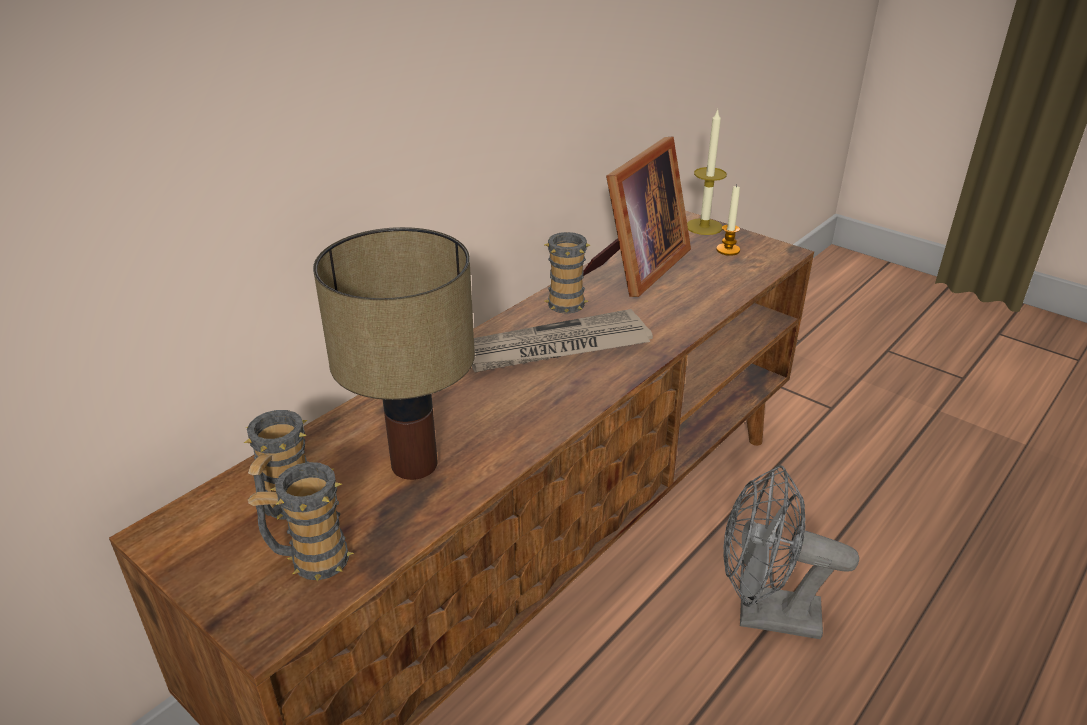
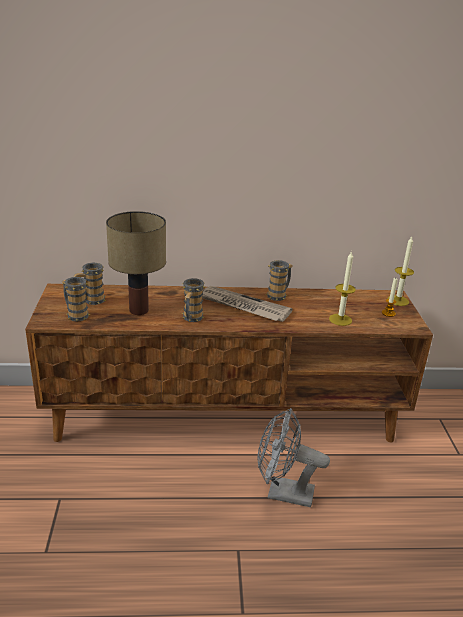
camera: 45 degrees right, 5 degrees down
picture frame [583,136,691,297] -> none
grey fan [723,465,859,639] -> grey fan turned 45 degrees counterclockwise [258,408,330,507]
none -> mug [182,278,205,322]
none -> candle [329,251,356,326]

